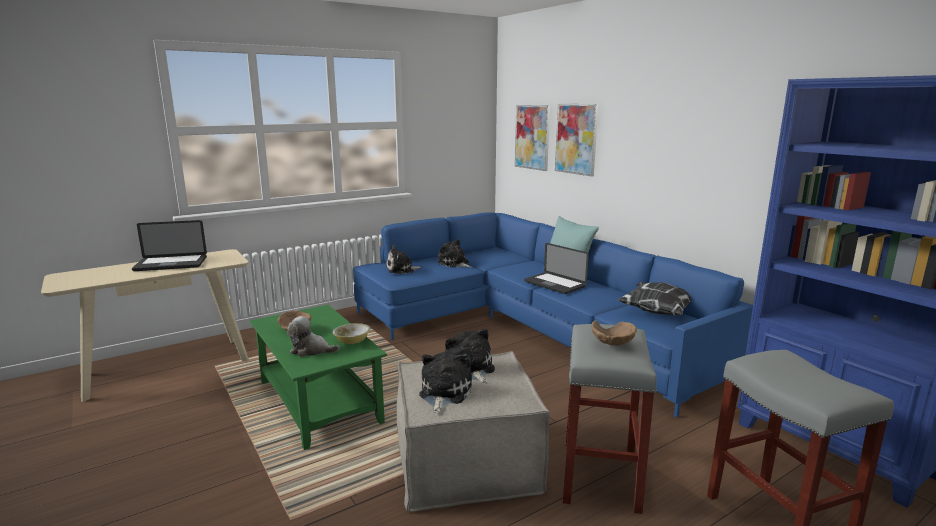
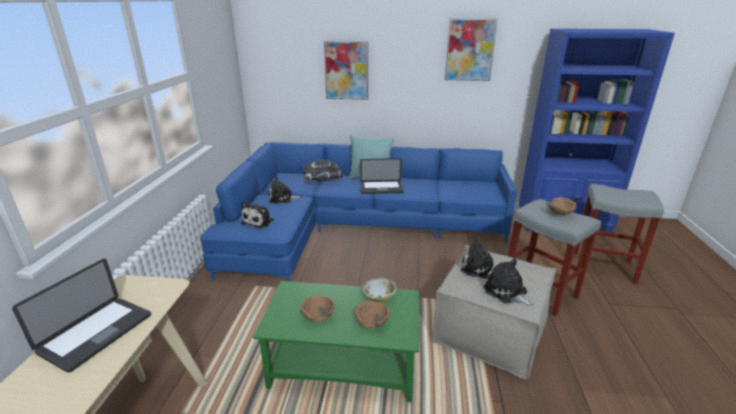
camera: 50 degrees left, 10 degrees up
plush toy [287,316,340,357] -> brown bowl [355,301,390,328]
picture [515,105,550,171] -> picture moved to [445,18,498,81]
pillow [617,282,691,316] -> pillow moved to [299,160,345,181]

